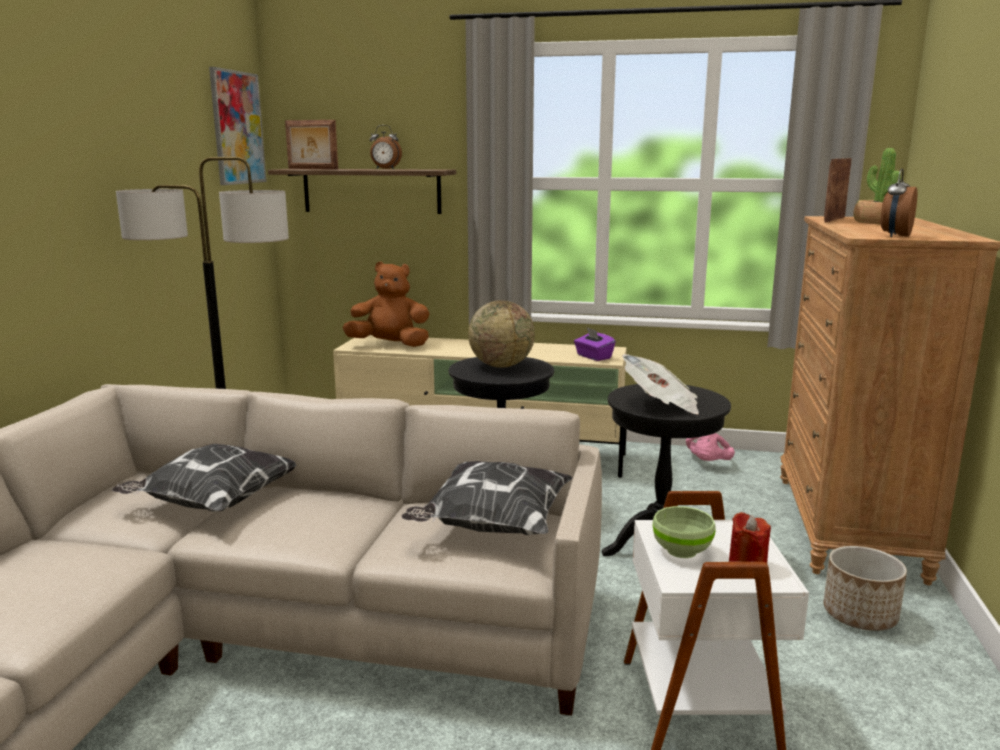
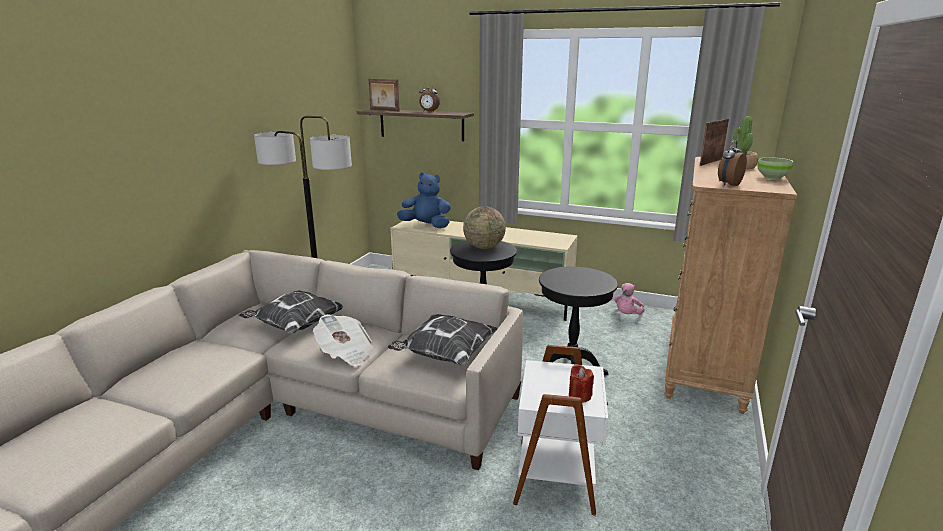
camera: 10 degrees right, 5 degrees up
picture [209,67,267,185] -> none
brown plush toy [342,261,430,347] -> blue plush toy [397,172,451,228]
purple tissue box [574,328,616,361] -> none
newspaper [622,354,699,414] -> newspaper moved to [313,314,375,367]
green bowl [653,506,716,558] -> green bowl moved to [757,157,793,180]
planter [823,546,907,631] -> none

